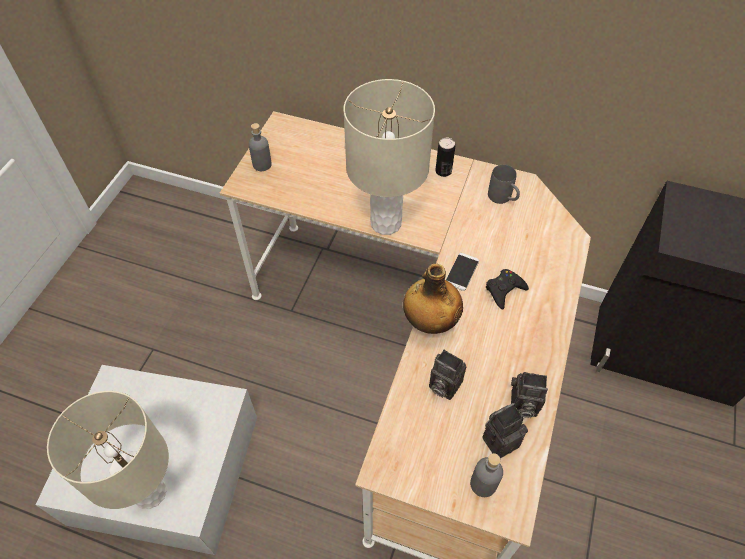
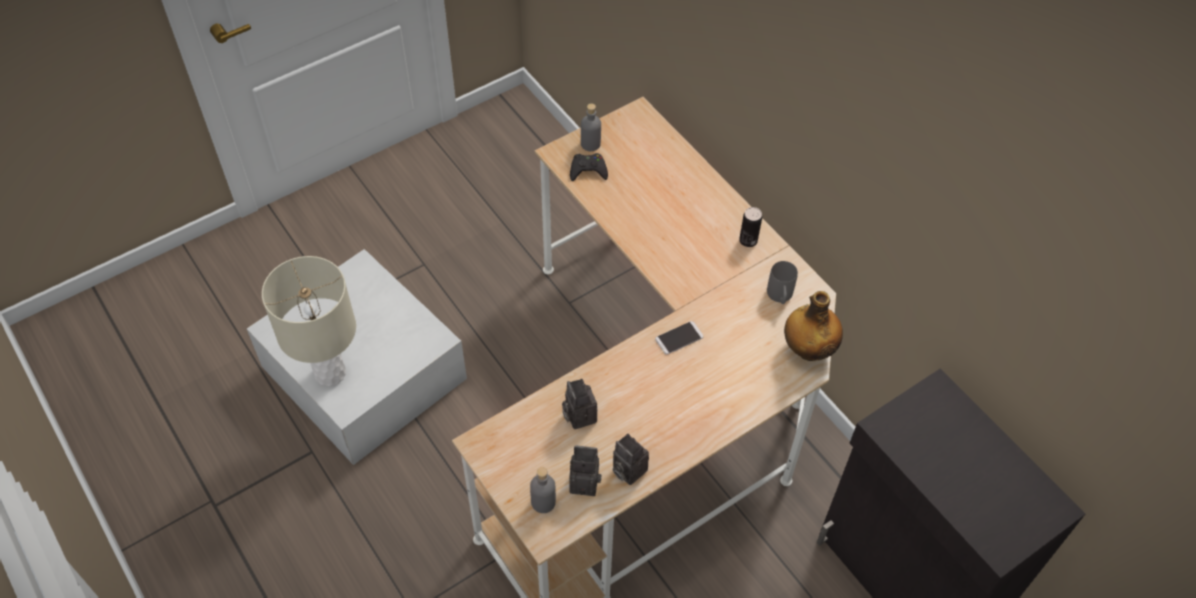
camera: 35 degrees right, 0 degrees up
beige table lamp [343,79,435,235] -> none
bottle [403,263,463,334] -> bottle moved to [784,291,843,361]
black game controller [486,269,529,309] -> black game controller moved to [570,153,608,181]

